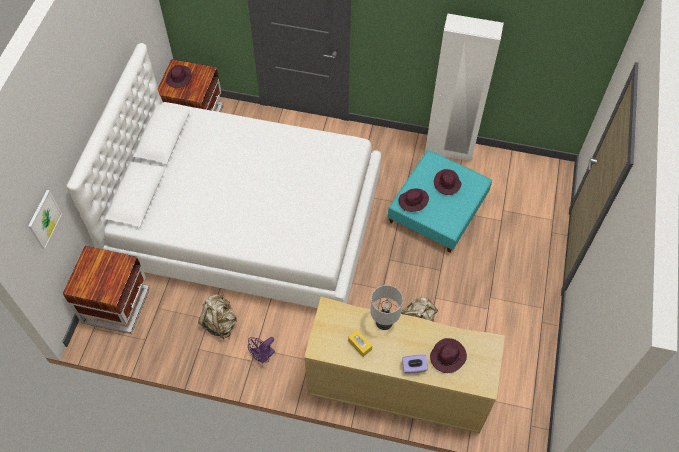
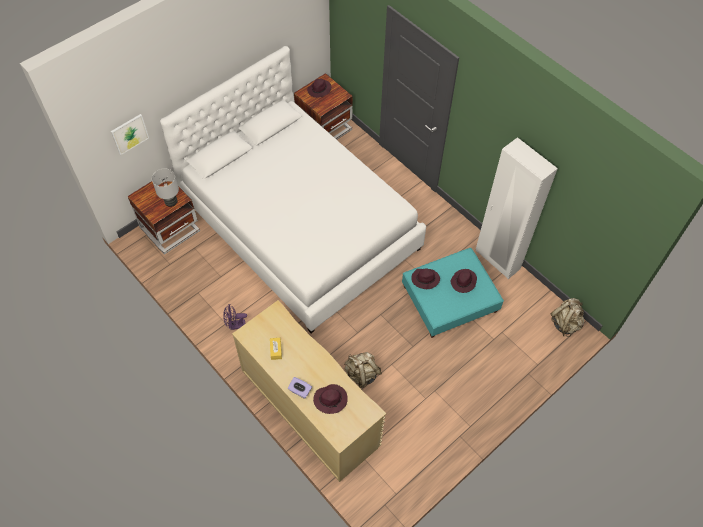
camera: 35 degrees right, 0 degrees up
beige backpack [198,294,237,339] -> beige backpack moved to [551,298,584,337]
grey table lamp [370,285,403,330] -> grey table lamp moved to [152,168,179,207]

